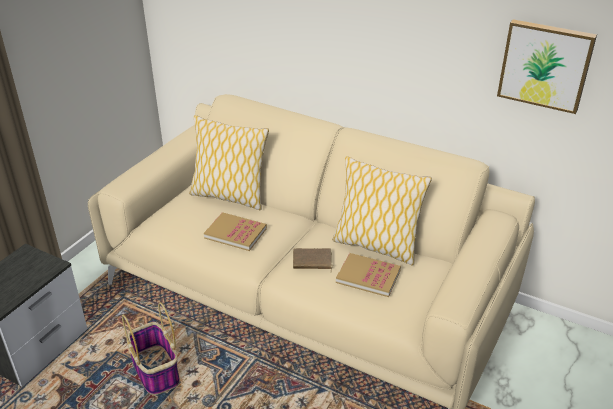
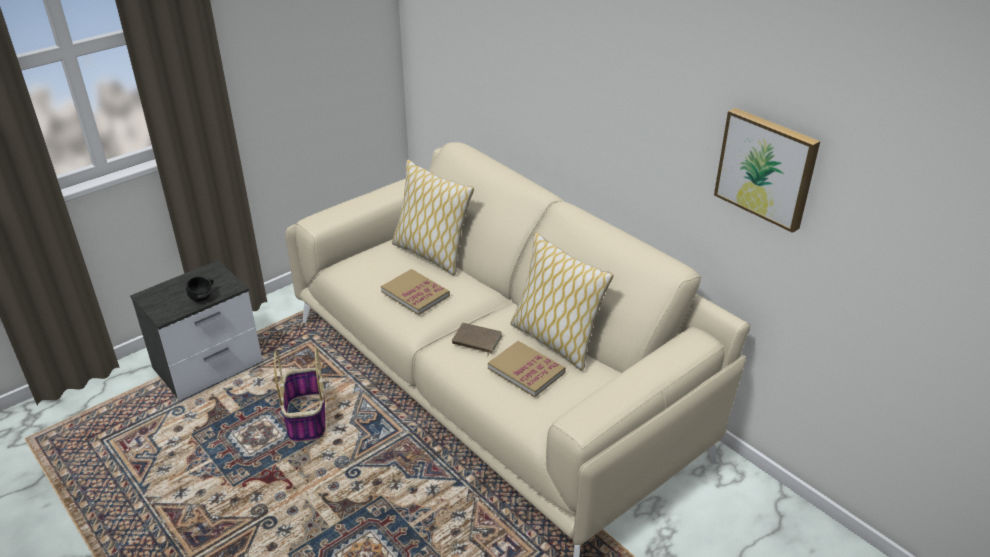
camera: 20 degrees right, 0 degrees up
none -> black mug [186,276,213,302]

